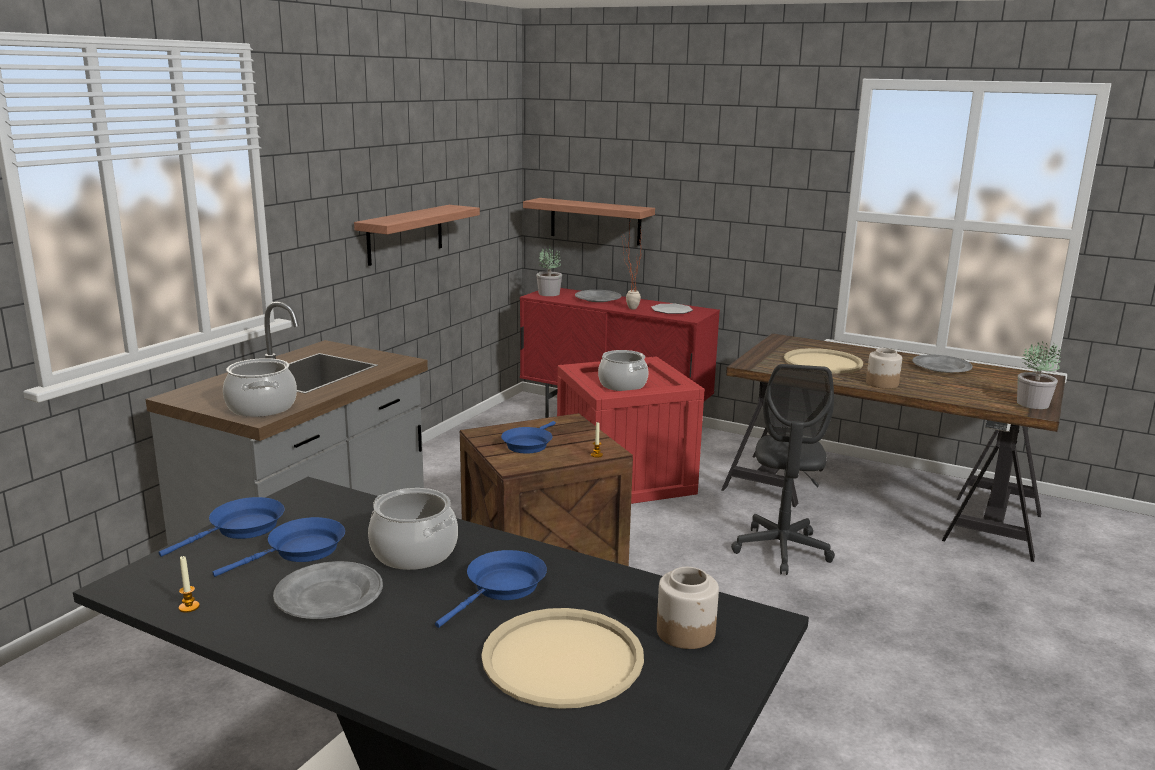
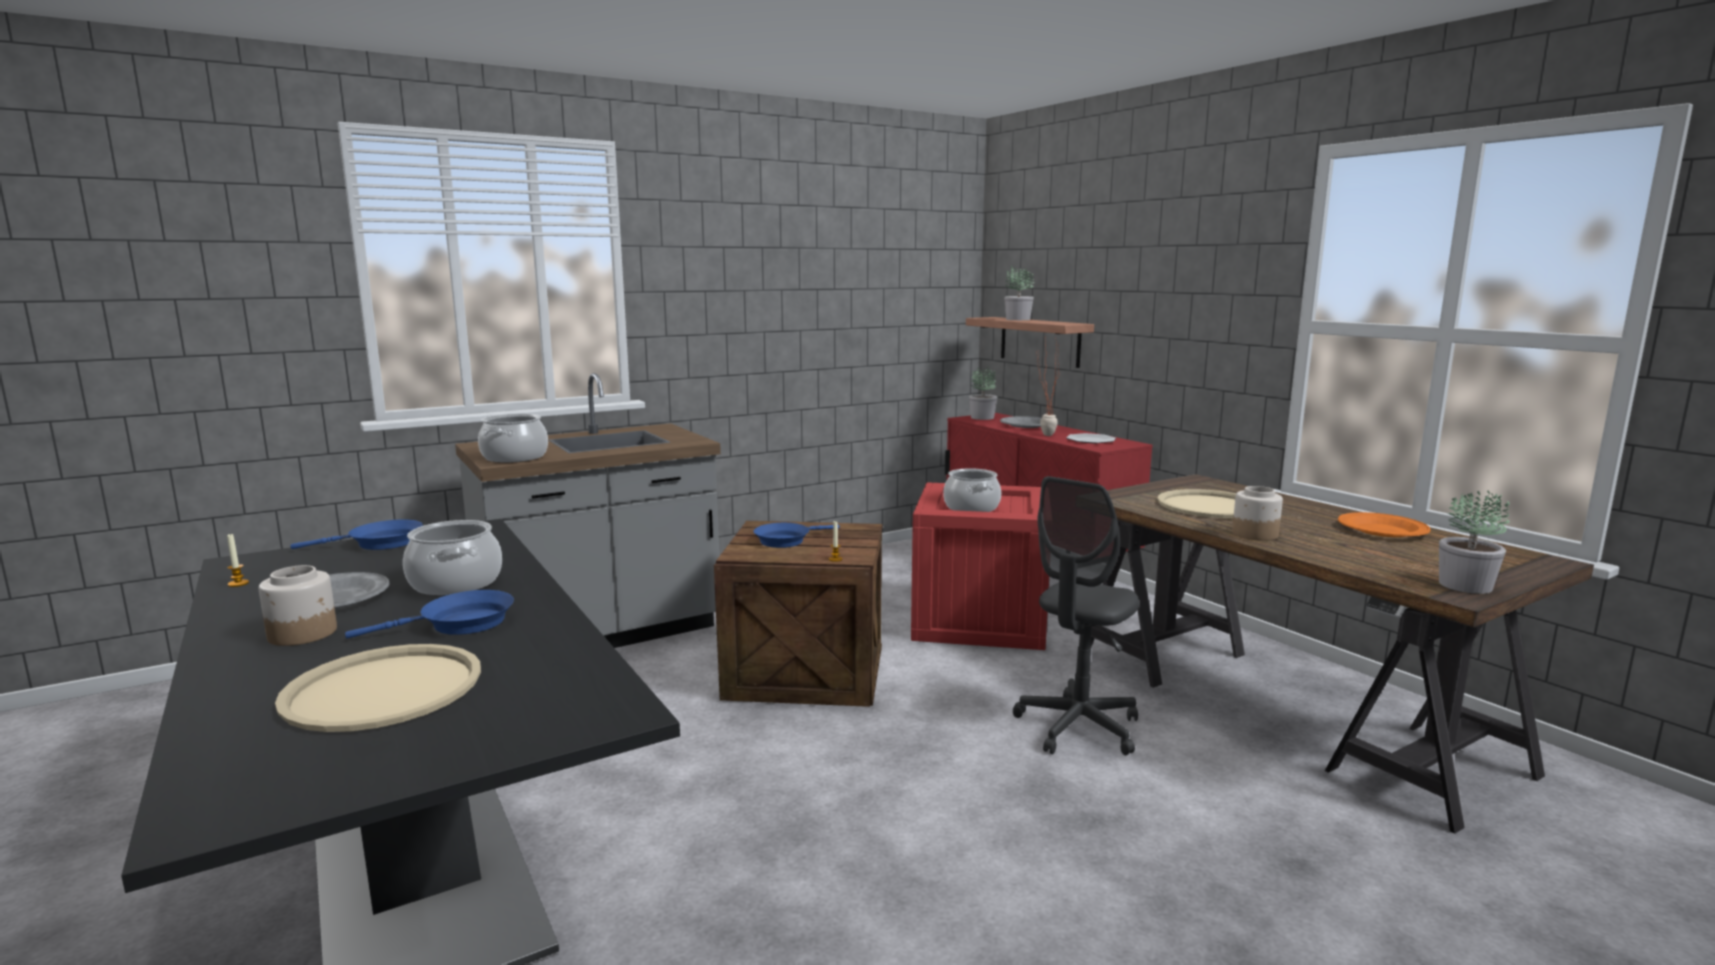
camera: 30 degrees right, 5 degrees down
blue frying pan [212,517,345,577] -> none
shelf [354,205,480,266] -> none
jar [657,567,719,649] -> jar moved to [259,565,337,646]
grey plate [912,354,973,373] -> orange plate [1338,512,1431,537]
none -> potted plant [1004,266,1034,320]

